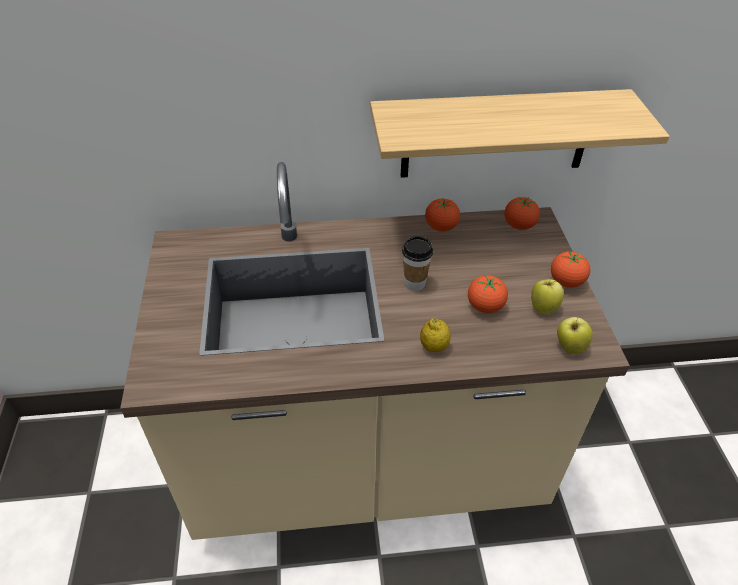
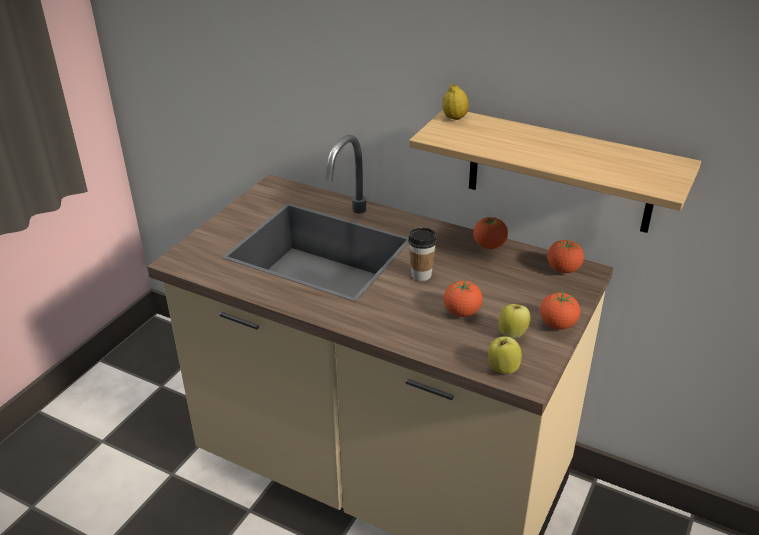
camera: 35 degrees right, 10 degrees down
lemon [420,318,451,352] -> lemon moved to [443,84,469,120]

